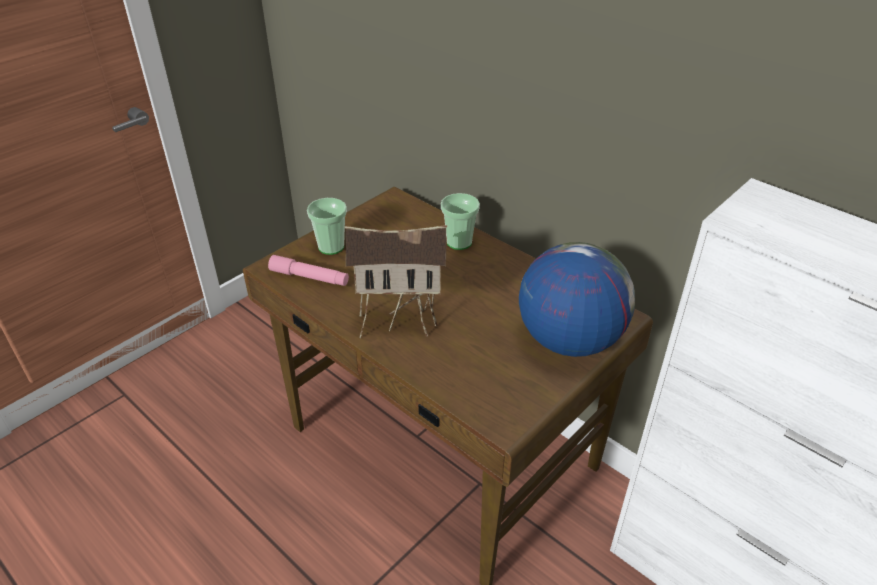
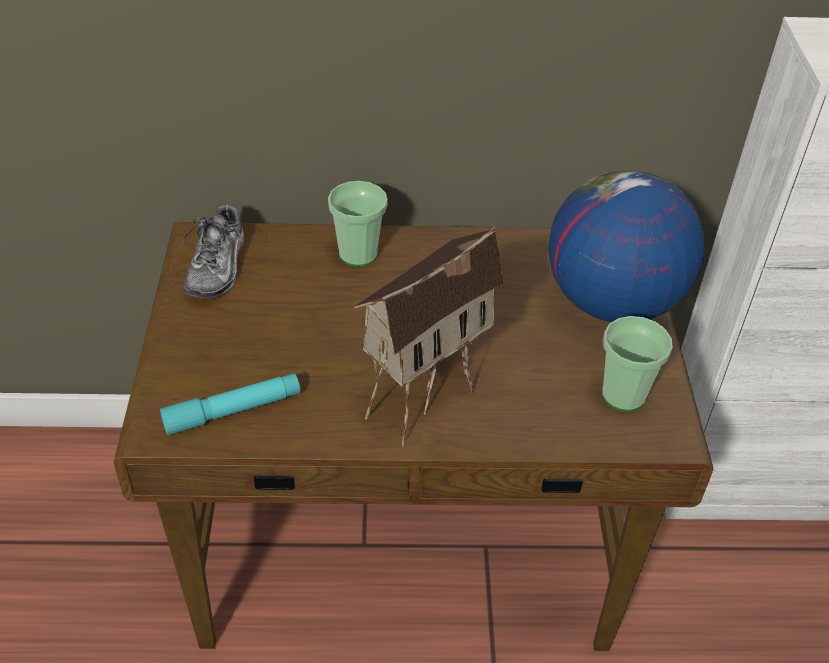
camera: 45 degrees left, 5 degrees up
pink flashlight [268,255,349,286] -> turquoise flashlight [160,373,301,435]
cup [307,198,347,255] -> cup moved to [602,316,673,412]
none -> shoe [182,203,244,298]

